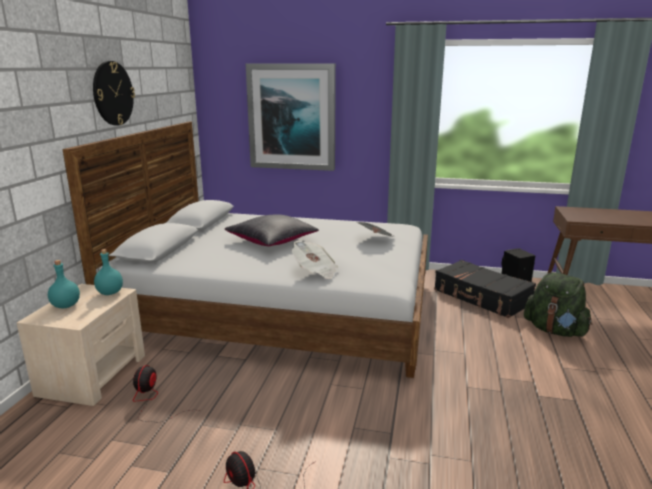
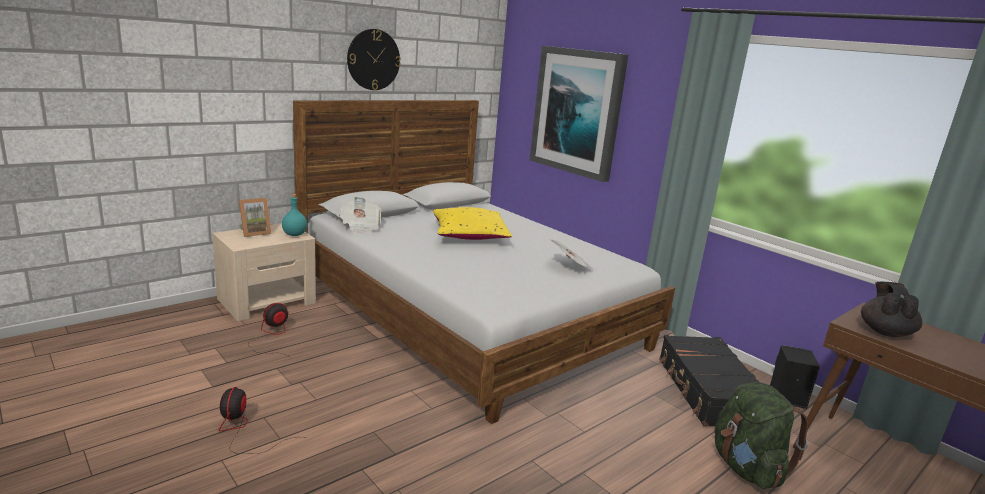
camera: 35 degrees right, 0 degrees up
turquoise bottle [48,260,80,308] -> picture frame [239,198,272,237]
black pillow [225,214,319,246] -> yellow pillow [433,207,512,240]
newspaper [291,241,339,279] -> newspaper moved to [339,197,382,234]
none -> black teapot [861,282,922,337]

